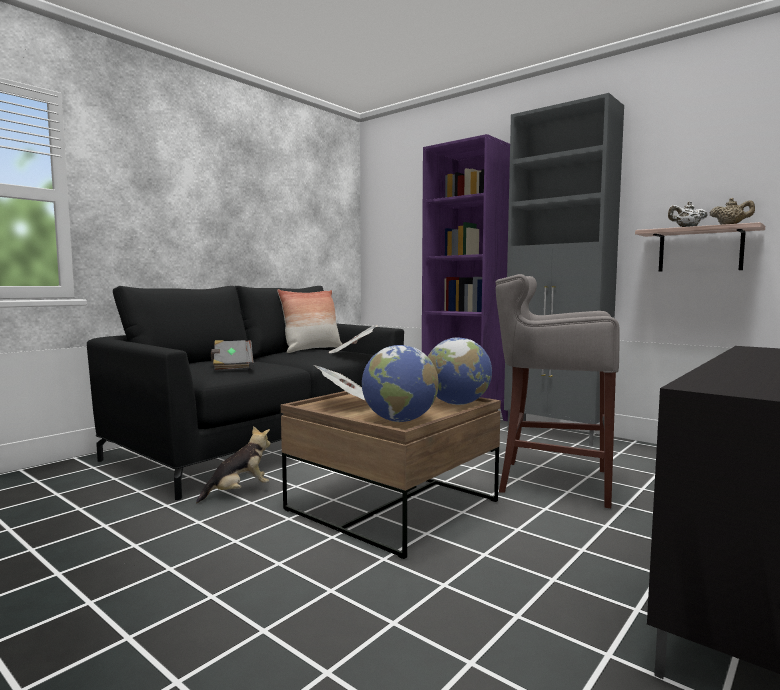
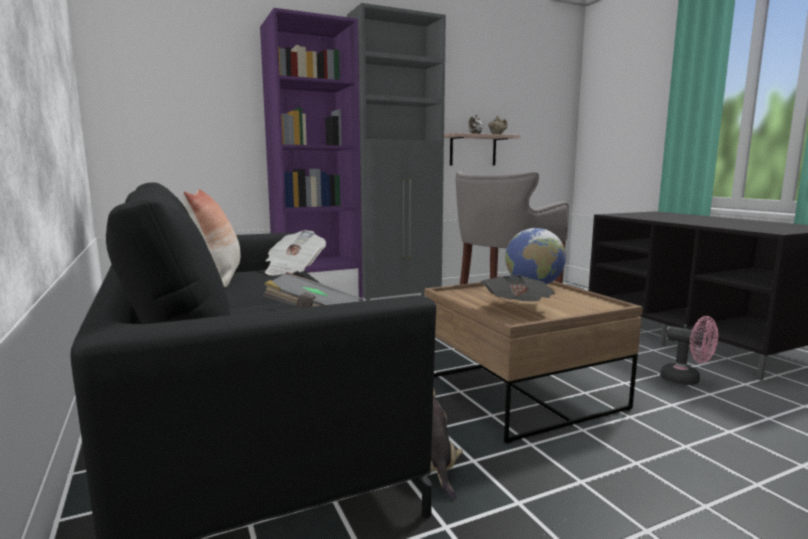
camera: 65 degrees left, 5 degrees up
globe [362,345,439,422] -> none
none -> pink fan [660,316,718,385]

